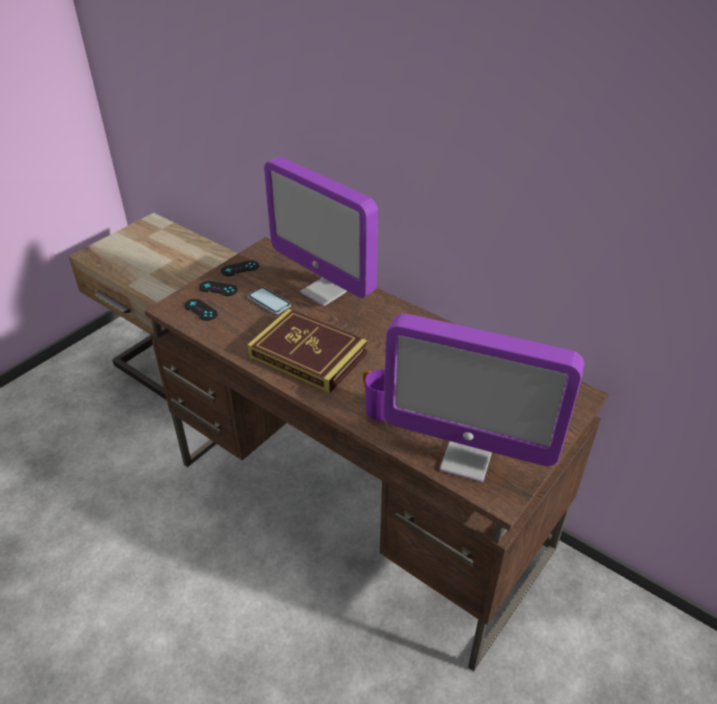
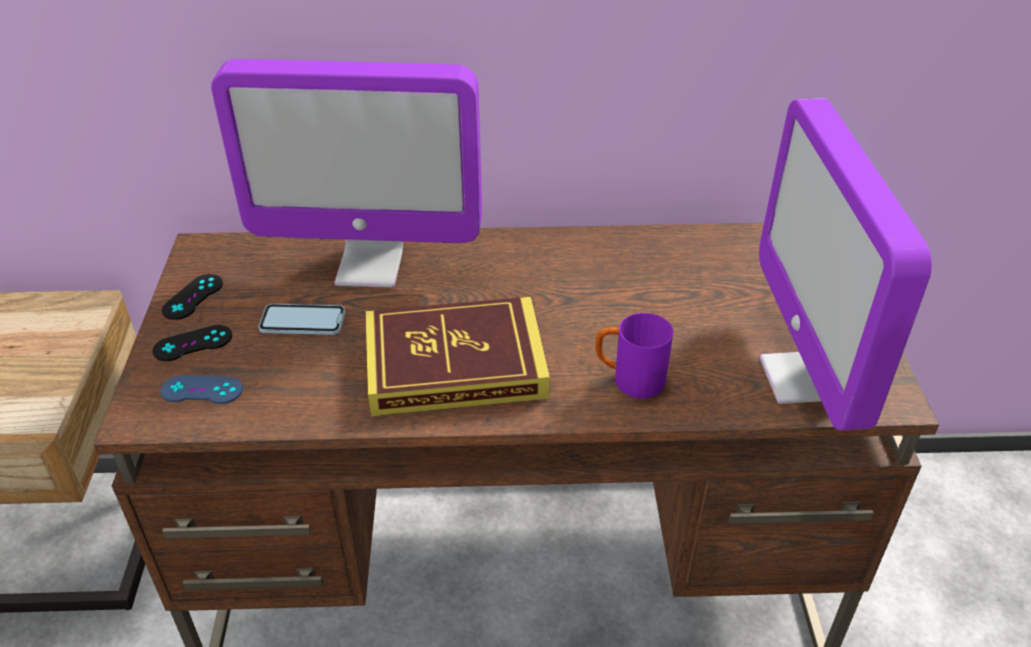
camera: 40 degrees left, 0 degrees up
black game controller [184,299,218,321] -> blue game controller [160,375,243,404]
monitor [384,313,584,482] -> monitor turned 105 degrees clockwise [759,98,932,431]

